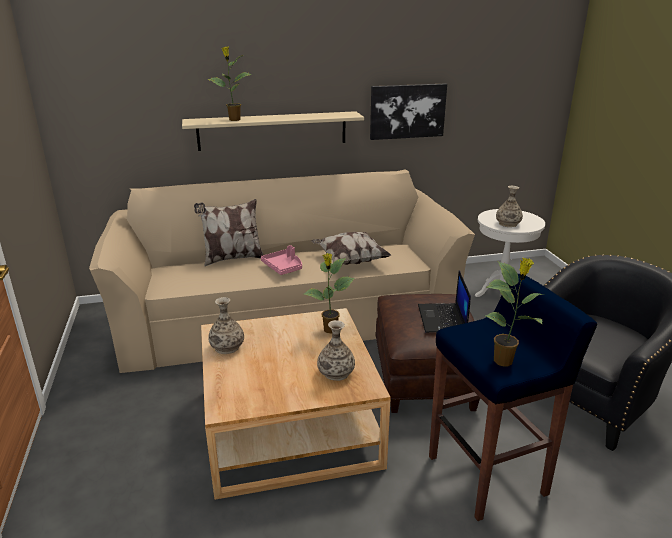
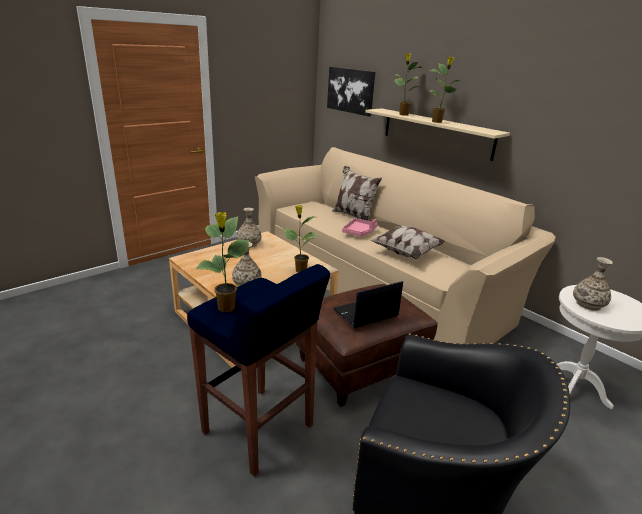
camera: 60 degrees right, 0 degrees up
picture [370,84,447,140] -> picture moved to [327,67,375,116]
none -> potted plant [429,56,459,123]

